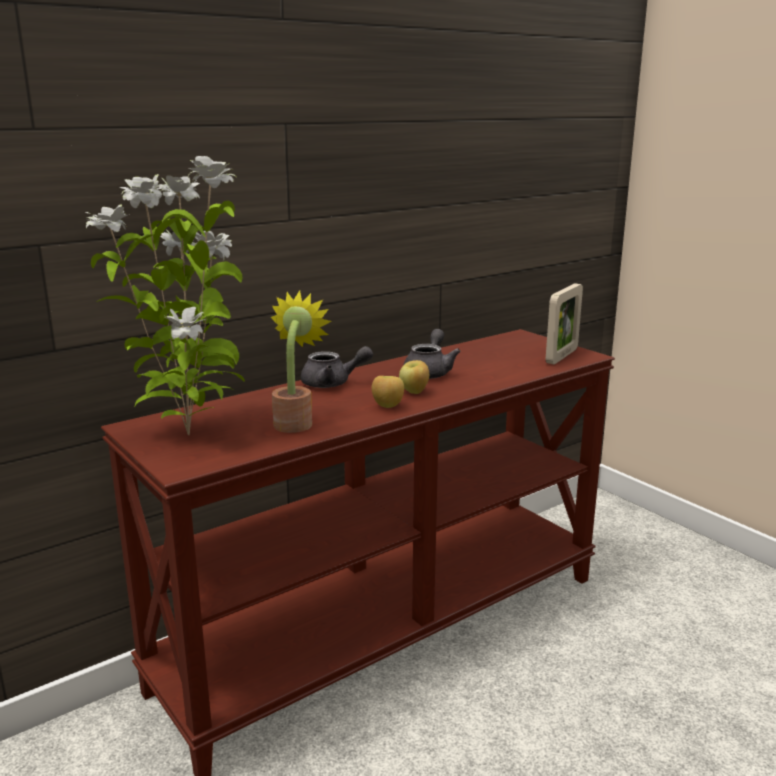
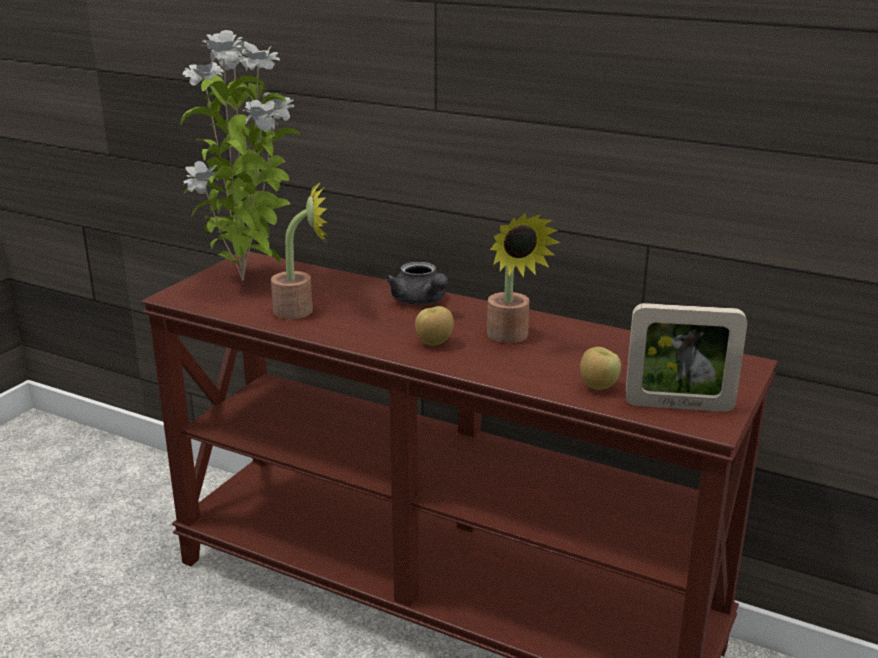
camera: 65 degrees right, 5 degrees up
apple [372,376,404,408] -> apple moved to [580,347,621,390]
grey teapot [403,329,461,379] -> potted plant [487,213,560,343]

